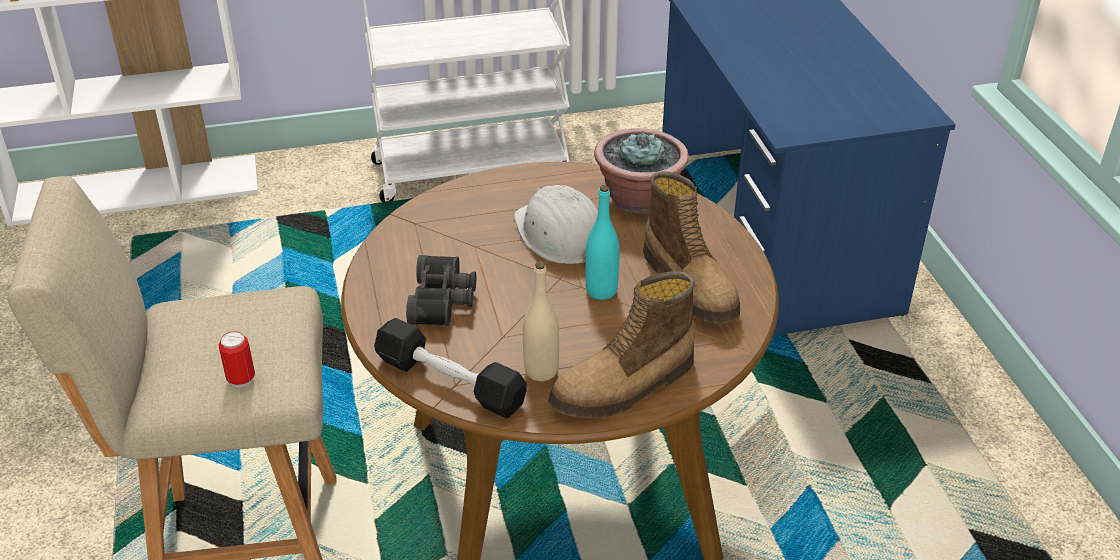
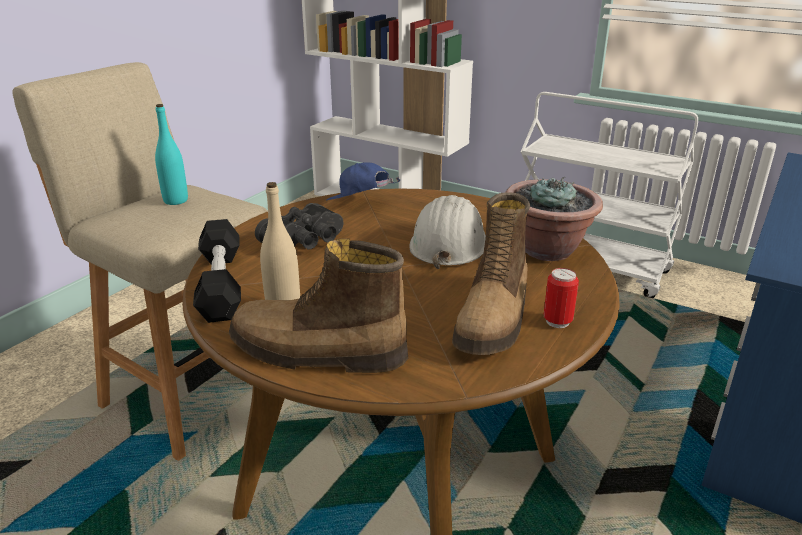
camera: 45 degrees right, 10 degrees down
can [219,331,255,387] -> can moved to [544,268,579,328]
turquoise bottle [585,185,620,300] -> turquoise bottle moved to [155,104,188,205]
none -> blue cap [326,162,400,200]

